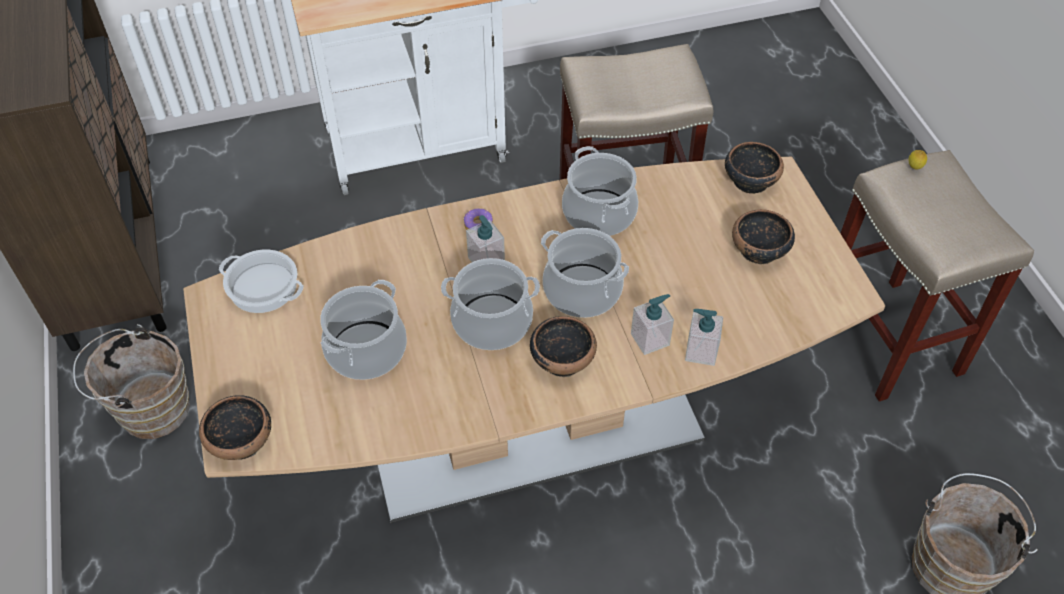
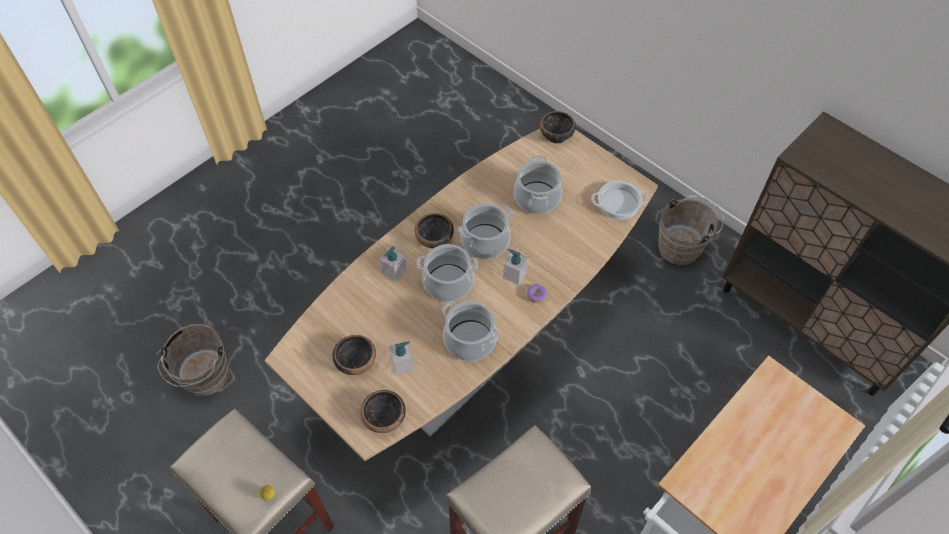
camera: 150 degrees right, 5 degrees up
soap dispenser [685,309,723,366] -> soap dispenser moved to [389,341,414,376]

